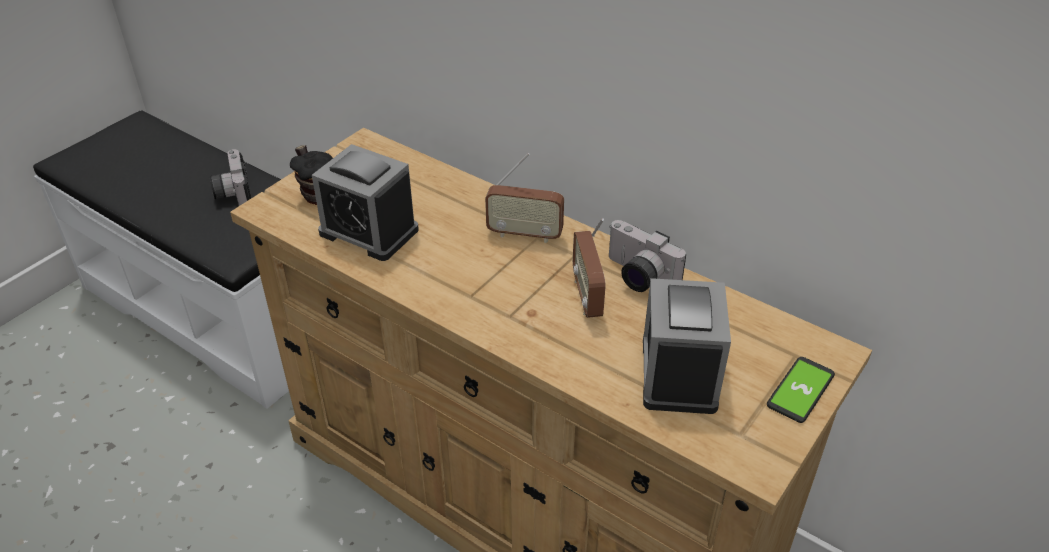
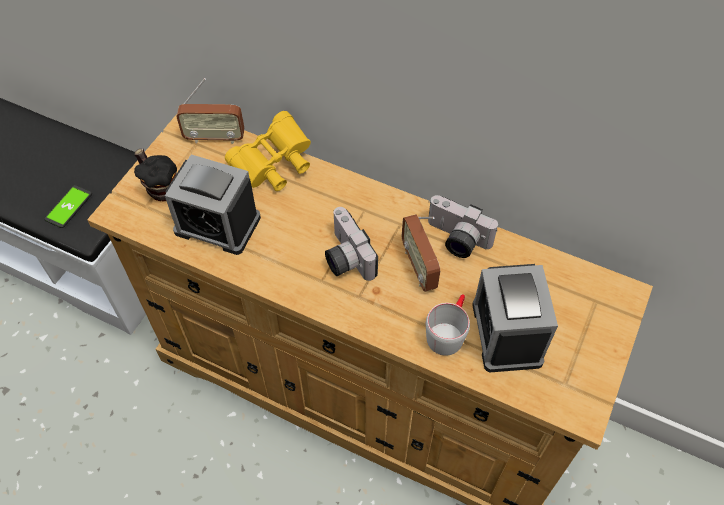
camera: 10 degrees left, 15 degrees up
camera [209,149,251,206] -> camera moved to [325,207,378,281]
radio [485,153,564,243] -> radio moved to [176,78,244,144]
phone [767,357,835,423] -> phone moved to [44,185,92,228]
none -> yellow binoculars [225,111,311,191]
none -> grey mug [426,294,470,356]

